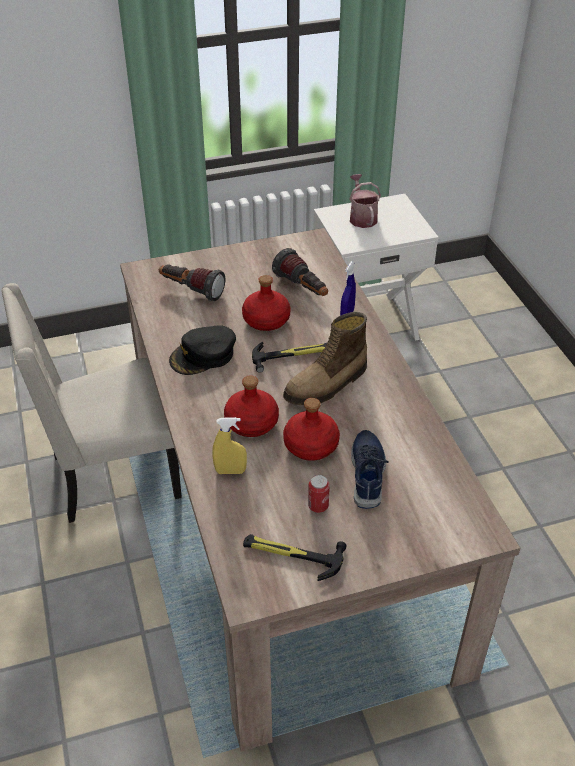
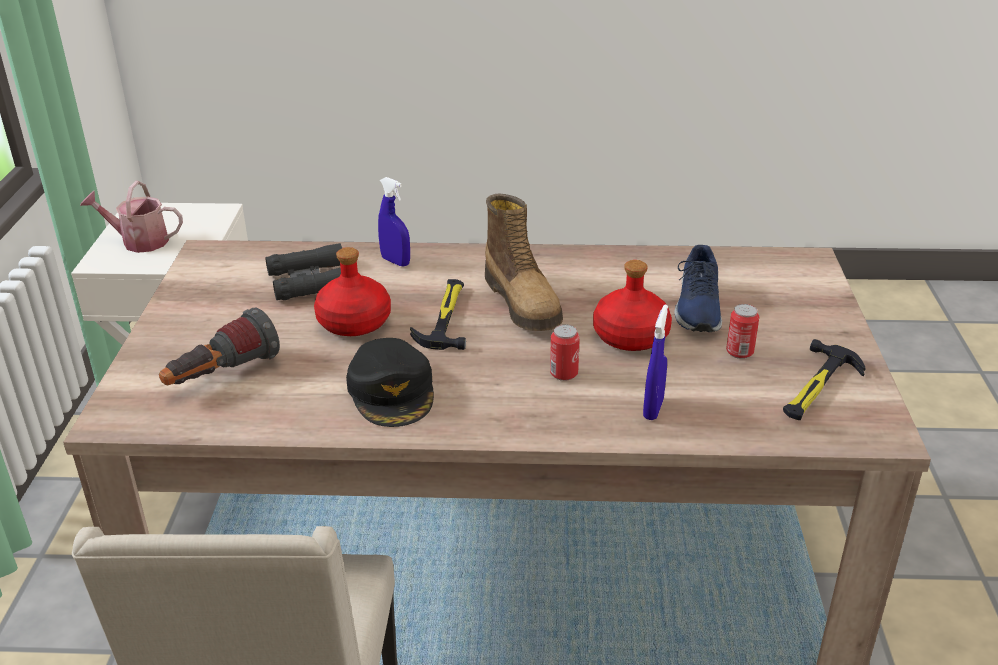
camera: 70 degrees left, 10 degrees down
yellow spray bottle [212,417,247,474] -> blue spray bottle [643,305,668,420]
red bottle [224,376,279,437] -> can [550,324,580,381]
flashlight [272,248,328,296] -> black binoculars [265,243,342,300]
blue shoe [351,430,389,509] -> blue shoe turned 105 degrees counterclockwise [674,245,722,332]

